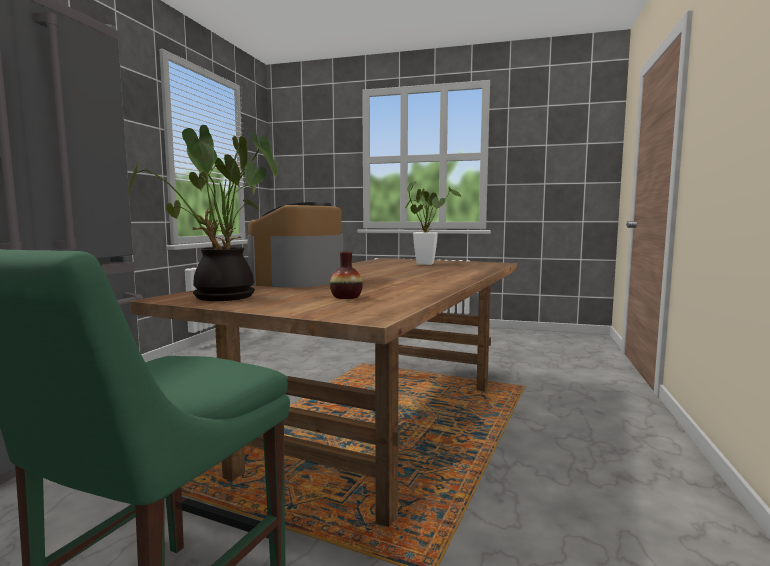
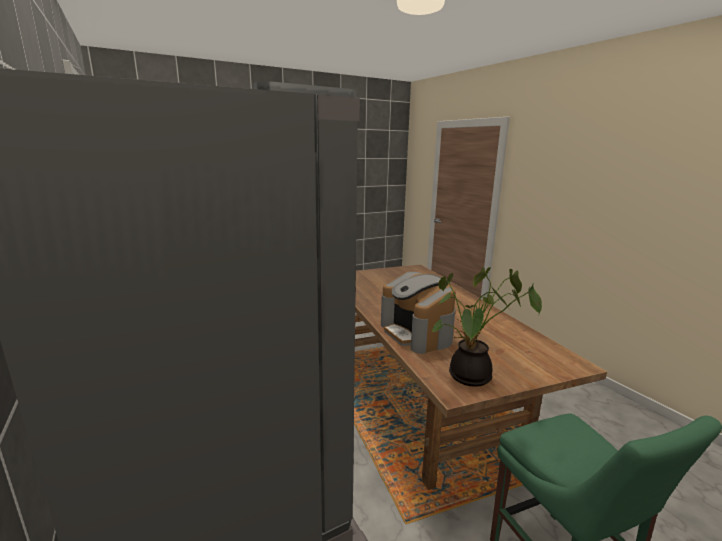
camera: 45 degrees left, 10 degrees up
vase [330,252,363,299] -> none
potted plant [404,181,462,265] -> none

